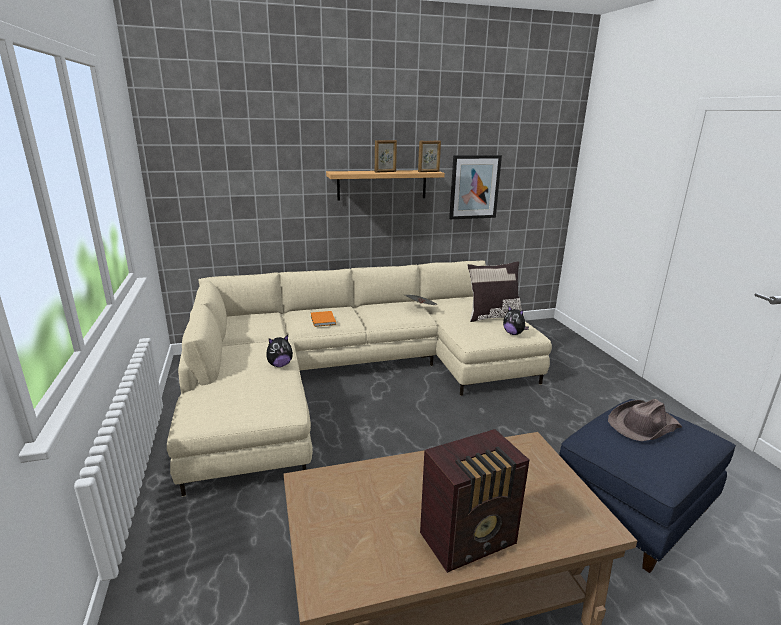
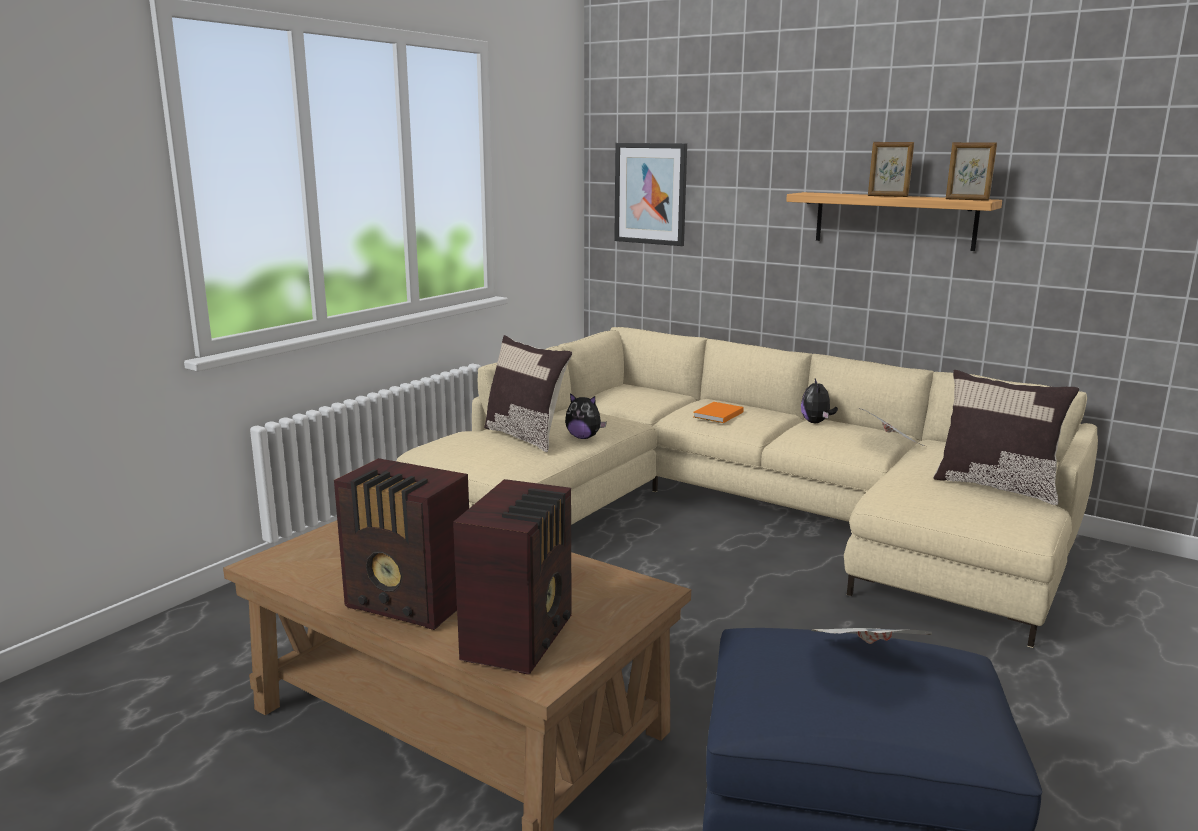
camera: 50 degrees right, 5 degrees down
picture [449,155,502,219] -> picture moved to [614,143,687,246]
plush toy [503,306,529,335] -> plush toy moved to [801,378,838,423]
brown hat [608,399,682,441] -> newspaper [810,628,932,644]
none -> radio [453,479,572,675]
none -> pillow [484,335,572,452]

